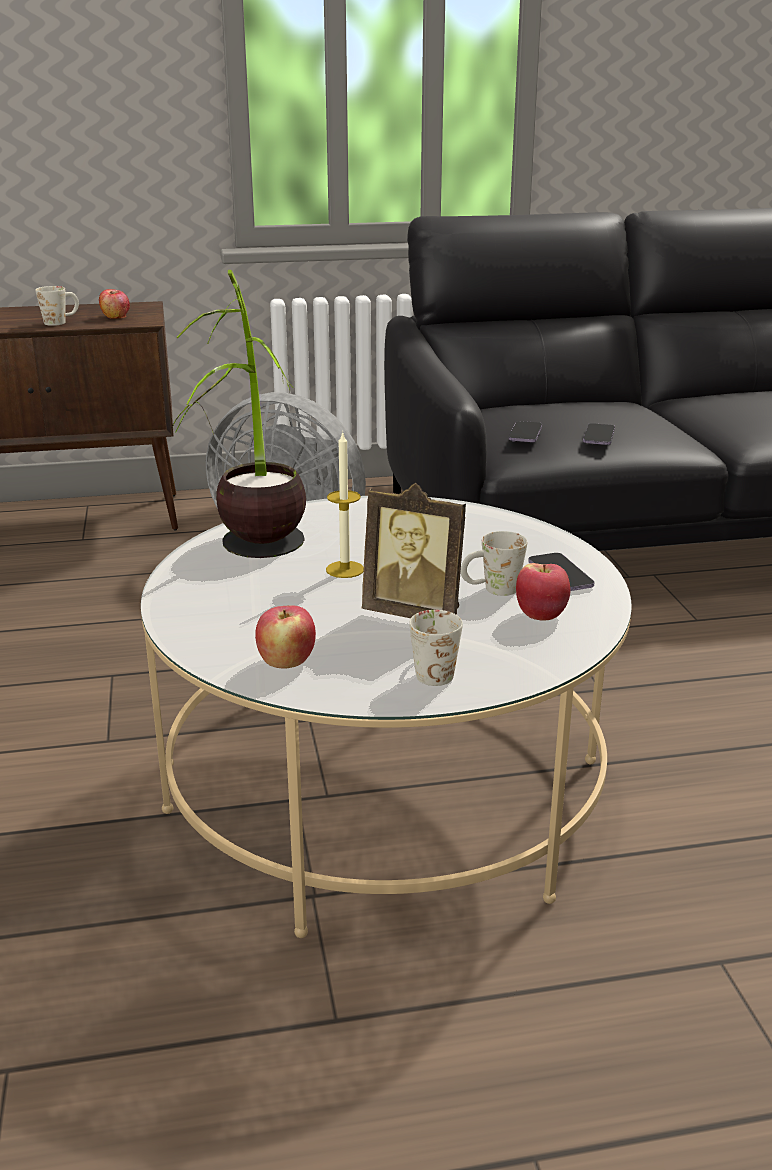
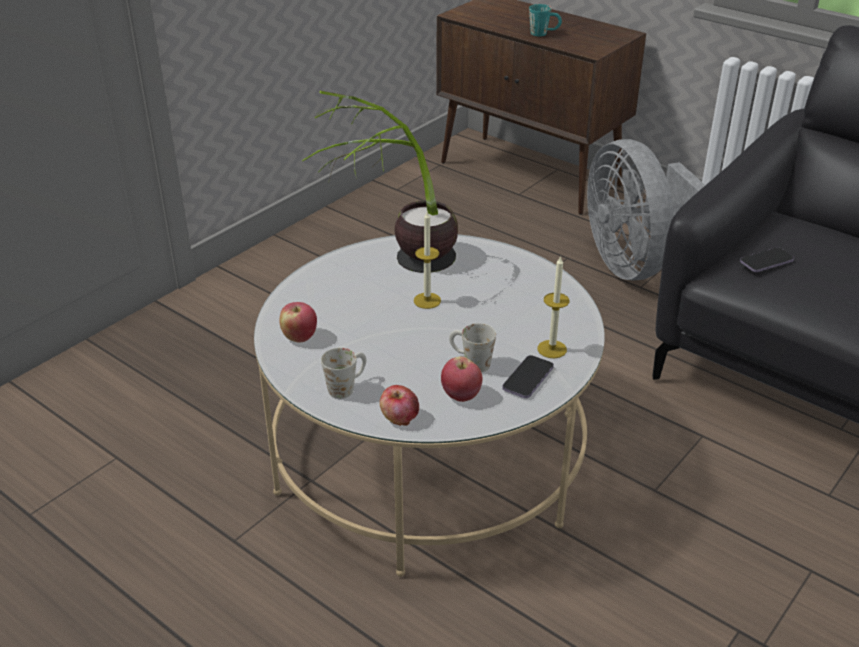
camera: 50 degrees right, 10 degrees up
white mug [35,286,79,326] -> turquoise mug [529,4,562,36]
apple [99,289,130,319] -> apple moved to [380,385,419,426]
picture frame [362,483,466,618] -> none
phone [583,423,615,445] -> none
none -> candle [538,255,570,358]

